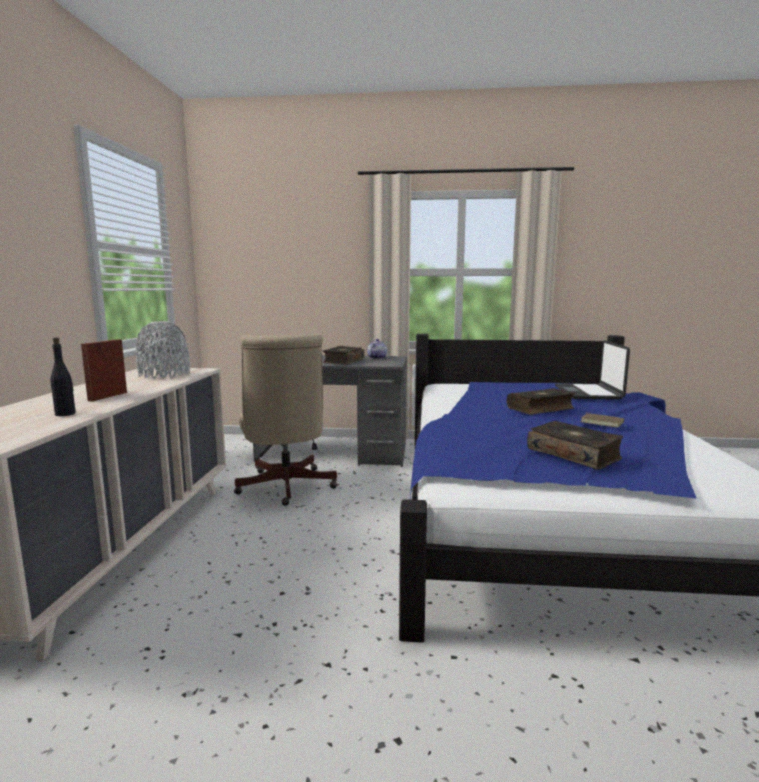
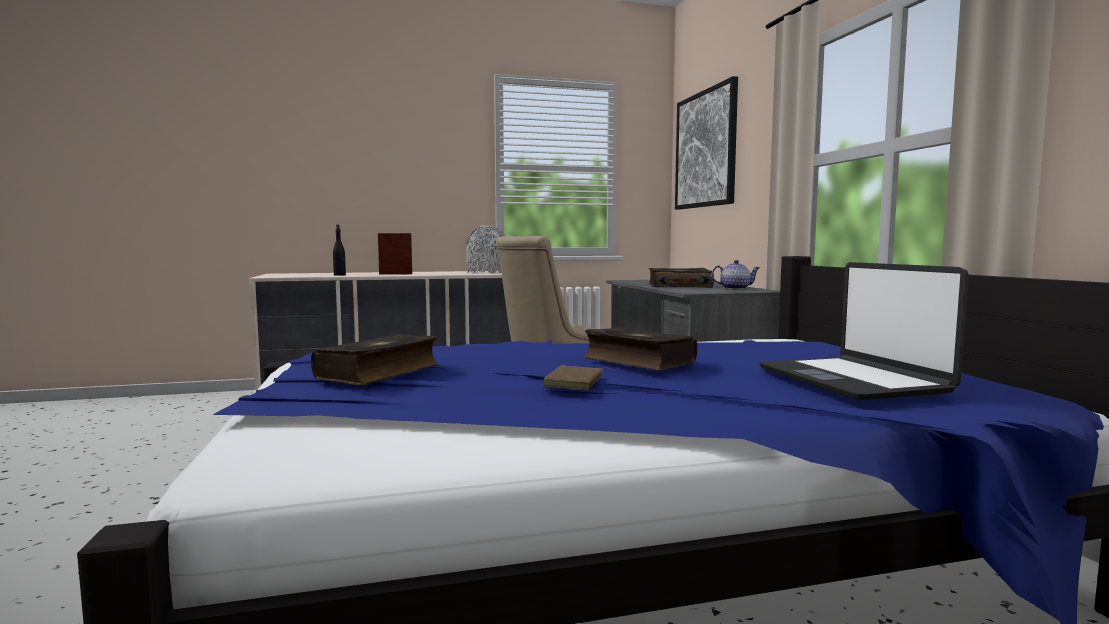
camera: 70 degrees right, 5 degrees down
laptop [555,340,630,400] -> laptop turned 90 degrees counterclockwise [760,262,969,401]
none -> picture [675,76,738,210]

